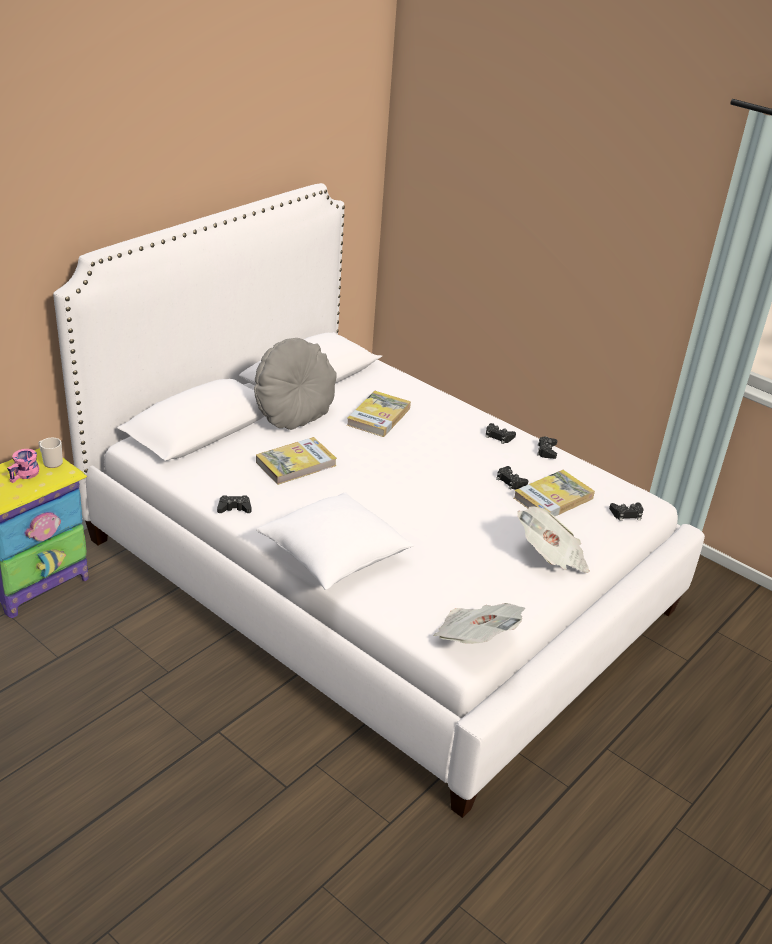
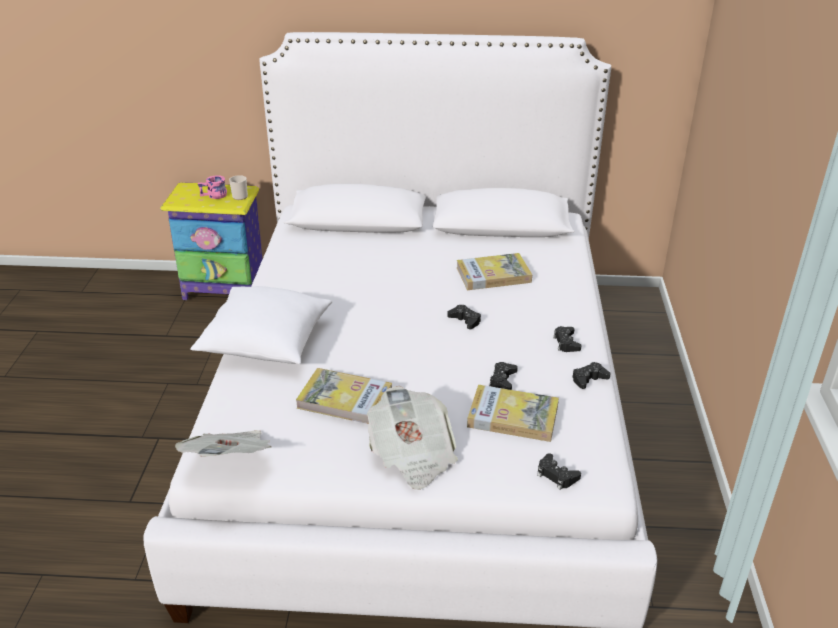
camera: 55 degrees right, 0 degrees up
black game controller [217,495,252,513] -> black game controller moved to [447,305,481,329]
grey pillow [254,338,337,430] -> none
book [256,437,337,485] -> book moved to [296,368,392,424]

